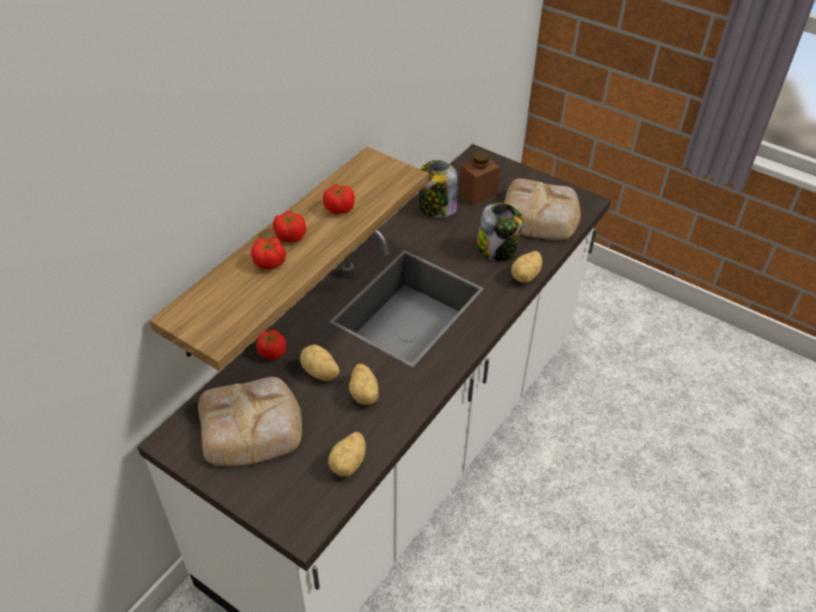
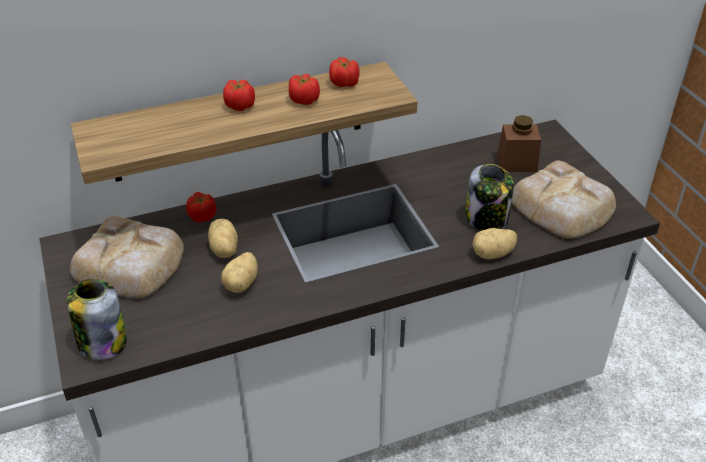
camera: 35 degrees right, 5 degrees down
tomato [251,238,286,270] -> tomato moved to [329,57,360,87]
potato [328,432,366,477] -> none
jar [418,160,457,218] -> jar moved to [67,279,127,360]

